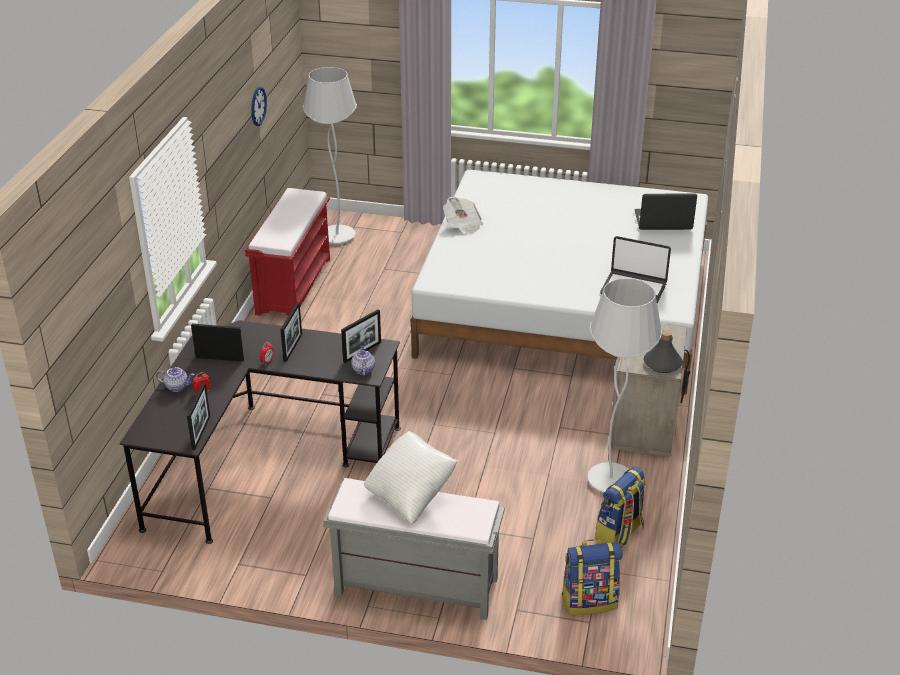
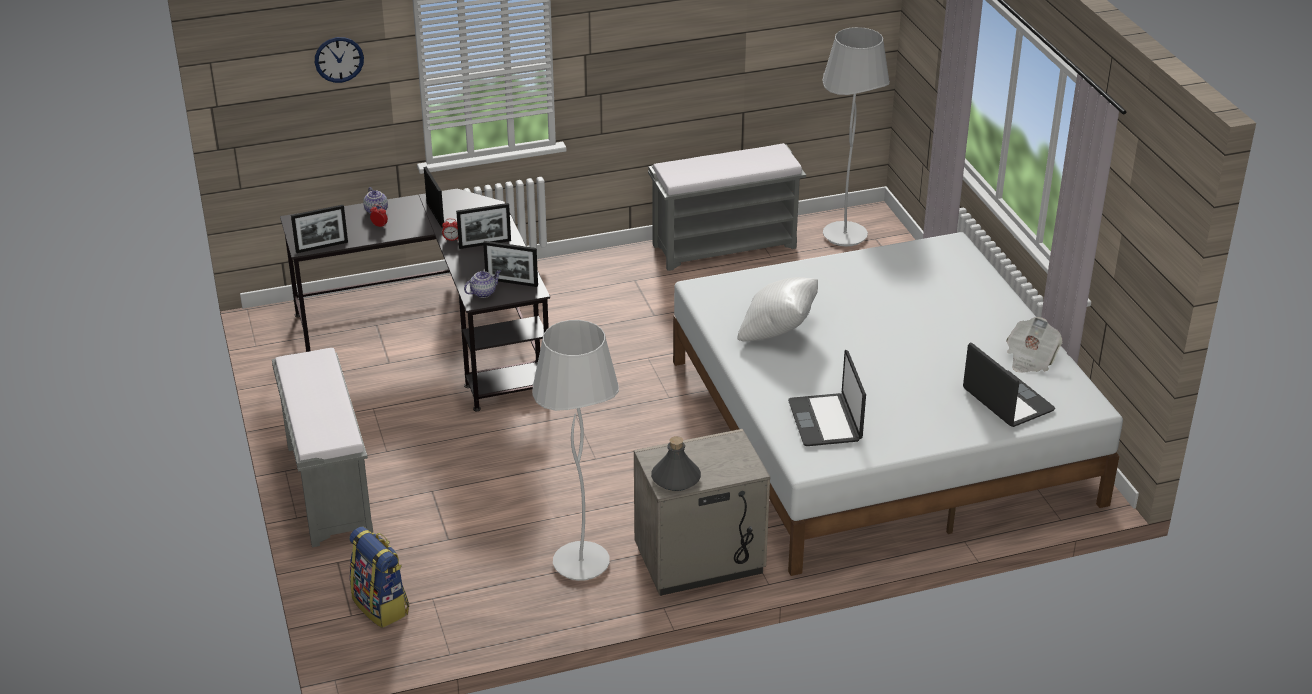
camera: 60 degrees right, 0 degrees up
red bench [245,188,330,316] -> grey bench [648,143,806,271]
wall clock [251,87,267,126] -> wall clock moved to [315,37,364,83]
white pillow [364,431,458,524] -> white pillow moved to [738,277,818,341]
newspaper [443,196,483,235] -> newspaper moved to [1006,317,1062,373]
backpack [595,467,647,547] -> none

